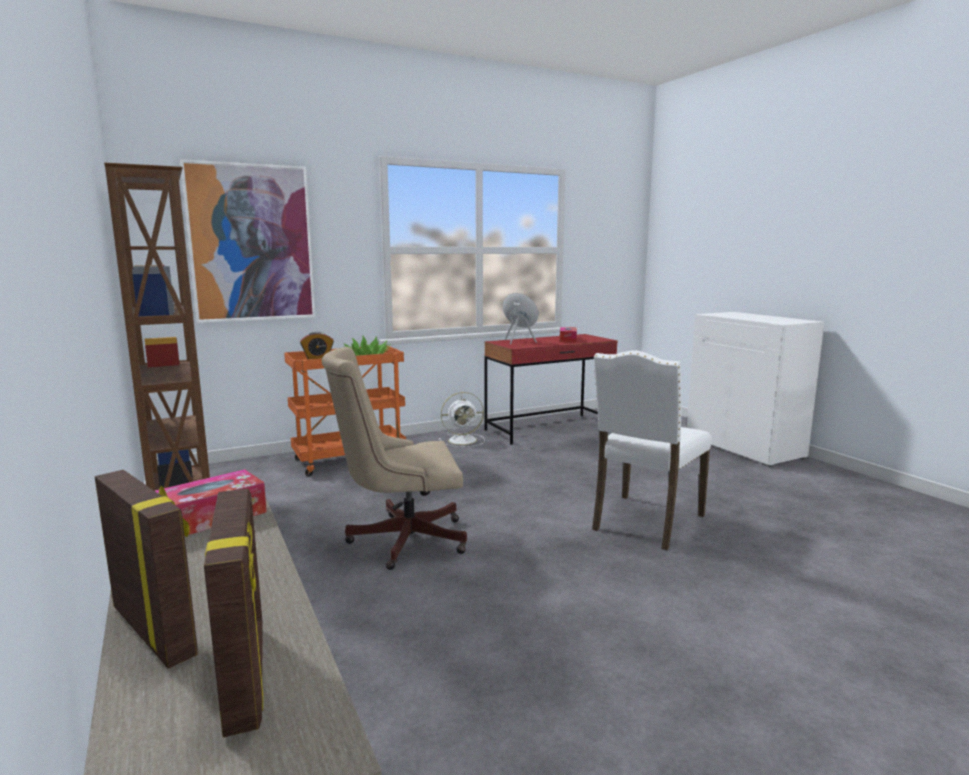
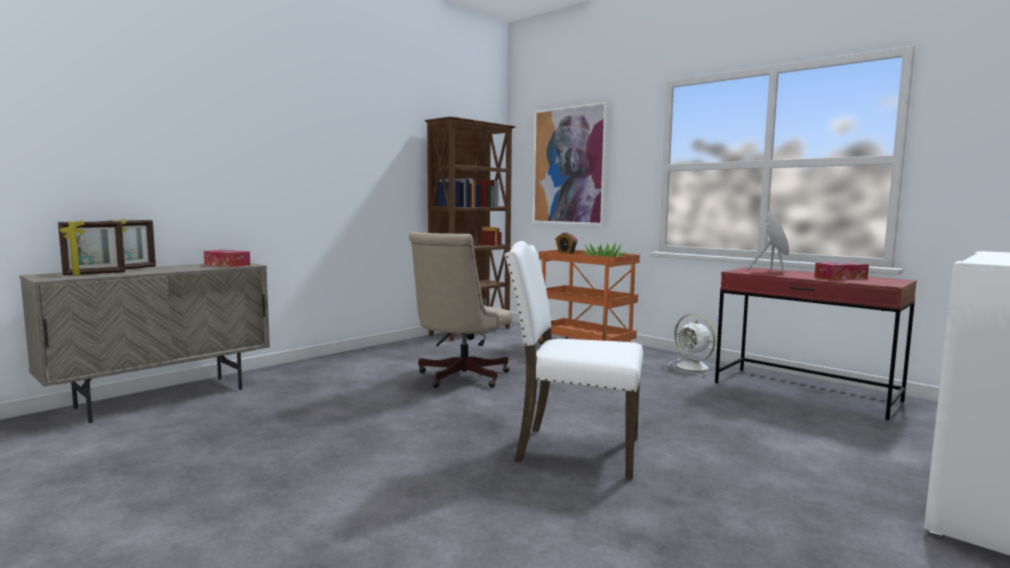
camera: 70 degrees right, 5 degrees down
beige office chair [322,347,467,570] -> beige office chair turned 120 degrees counterclockwise [409,232,512,388]

